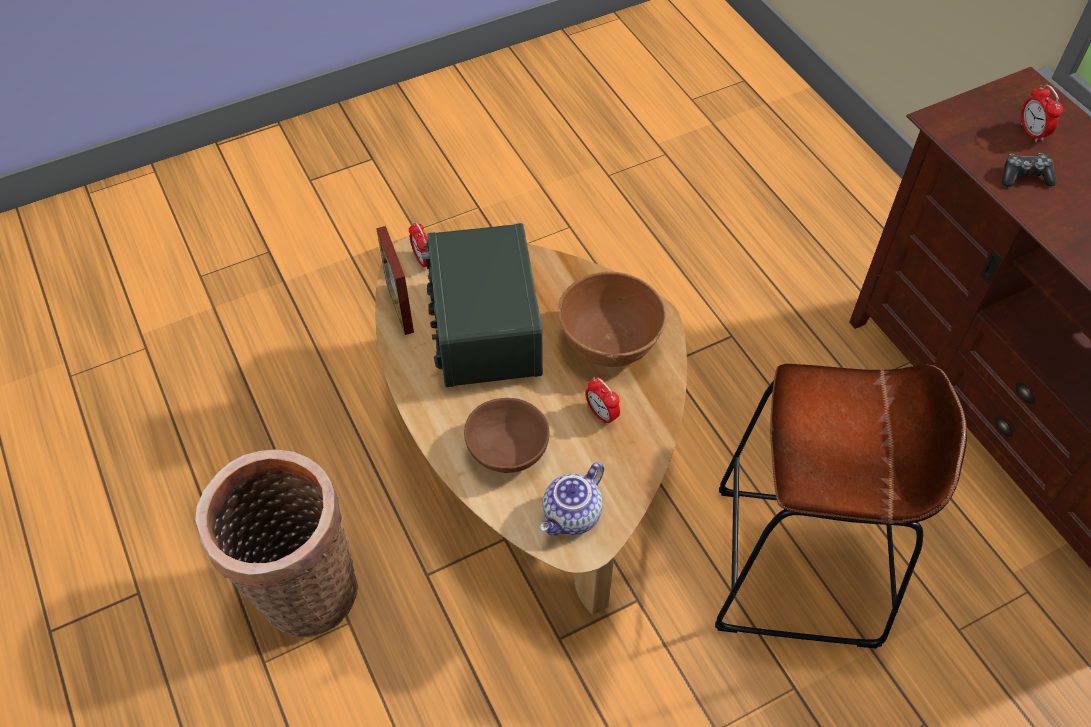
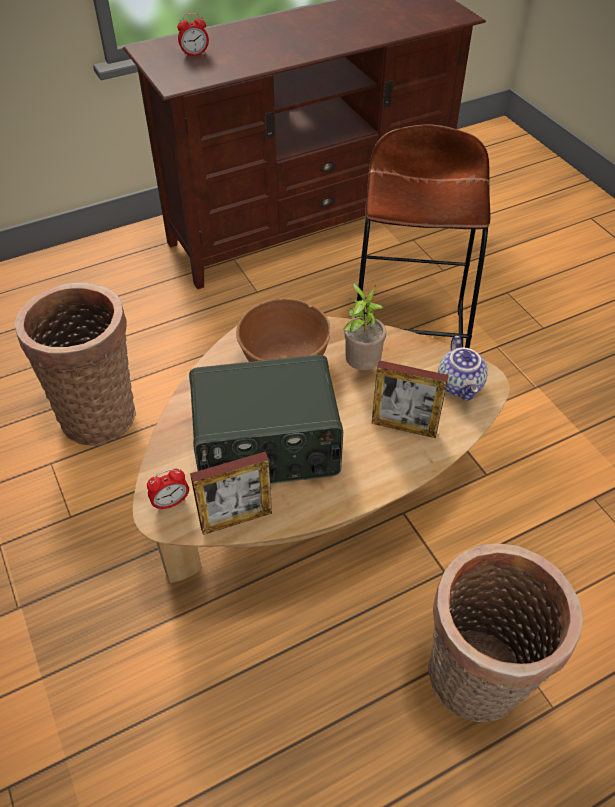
camera: 90 degrees left, 5 degrees down
brown bowl [464,398,549,473] -> picture frame [371,360,449,438]
teapot [540,462,604,536] -> teapot turned 45 degrees clockwise [438,336,488,401]
alarm clock [585,377,620,425] -> potted plant [343,283,386,370]
game controller [1002,153,1057,187] -> none
none -> basket [15,283,136,446]

